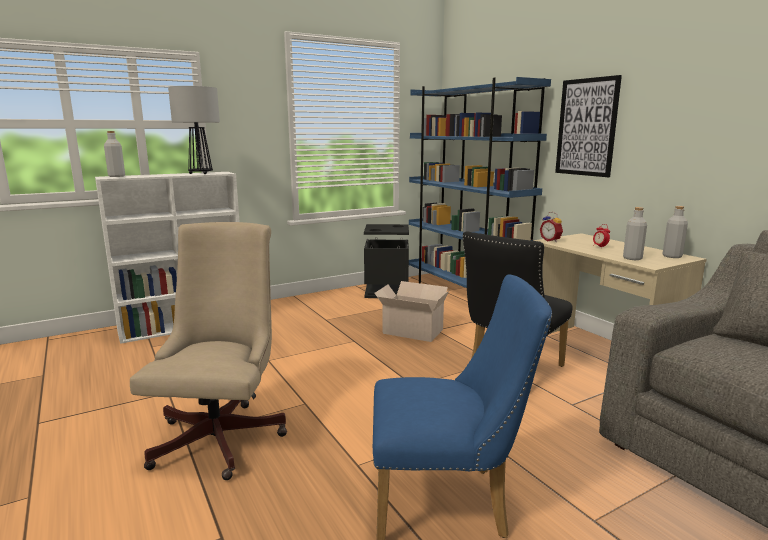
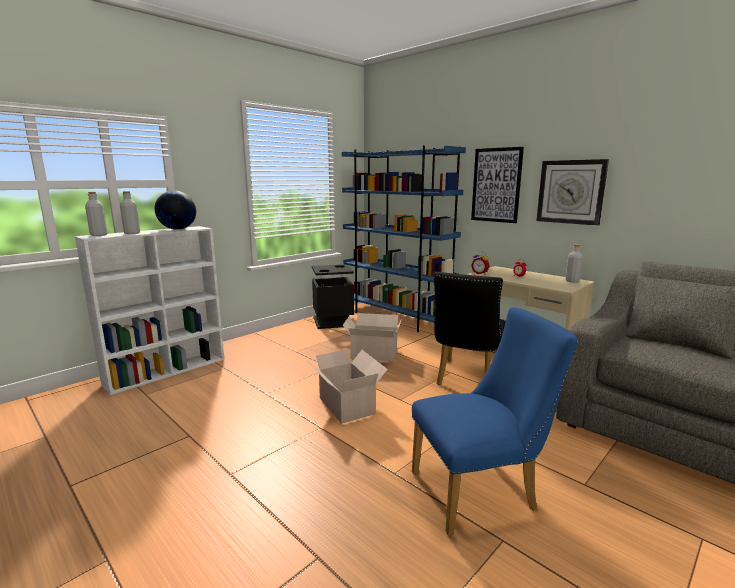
camera: 15 degrees left, 0 degrees up
beige office chair [130,222,287,480] -> none
table lamp [168,86,220,174] -> globe [155,190,196,230]
grey bottle [623,207,647,260] -> grey bottle moved to [120,191,140,234]
none -> cardboard box [308,350,388,424]
none -> wall clock [537,159,609,226]

